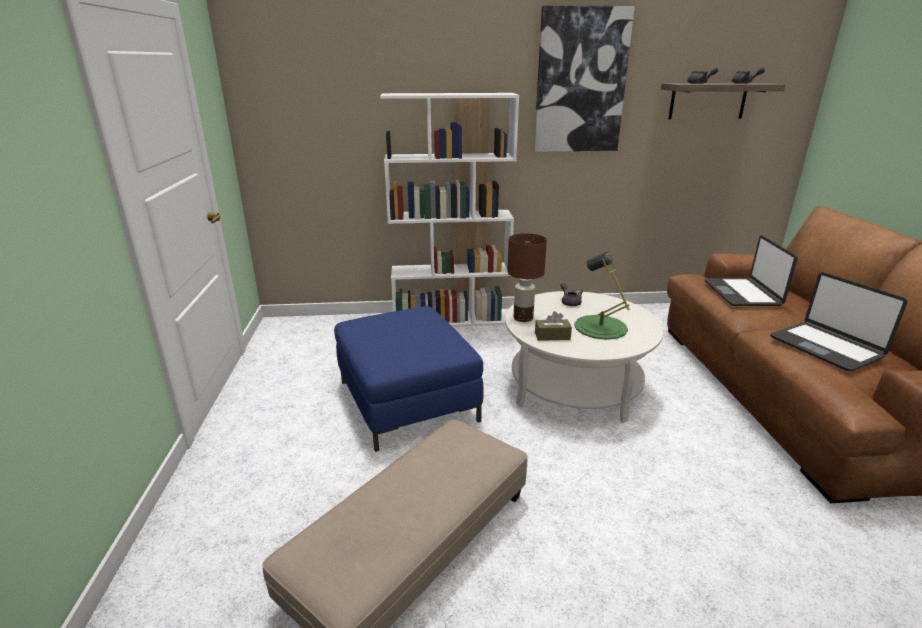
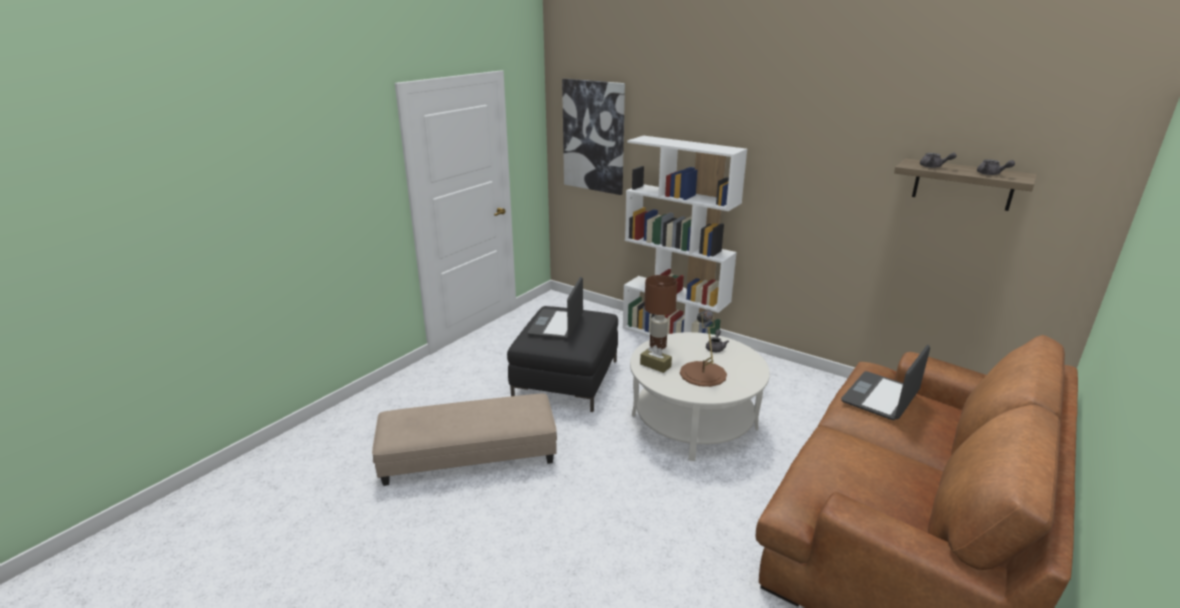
camera: 40 degrees right, 0 degrees up
blue ottoman [334,306,484,452] -> black ottoman [507,306,618,412]
picture [534,6,635,152] -> picture moved to [562,79,625,195]
green table lamp [574,252,630,340] -> brown table lamp [680,310,727,387]
laptop [770,272,908,372] -> laptop moved to [527,277,583,339]

